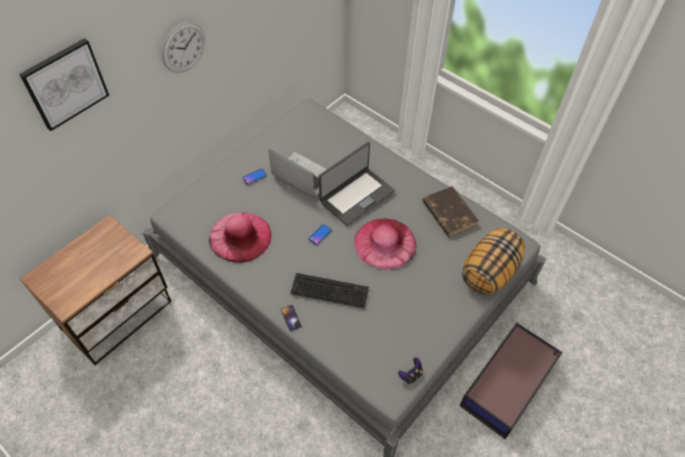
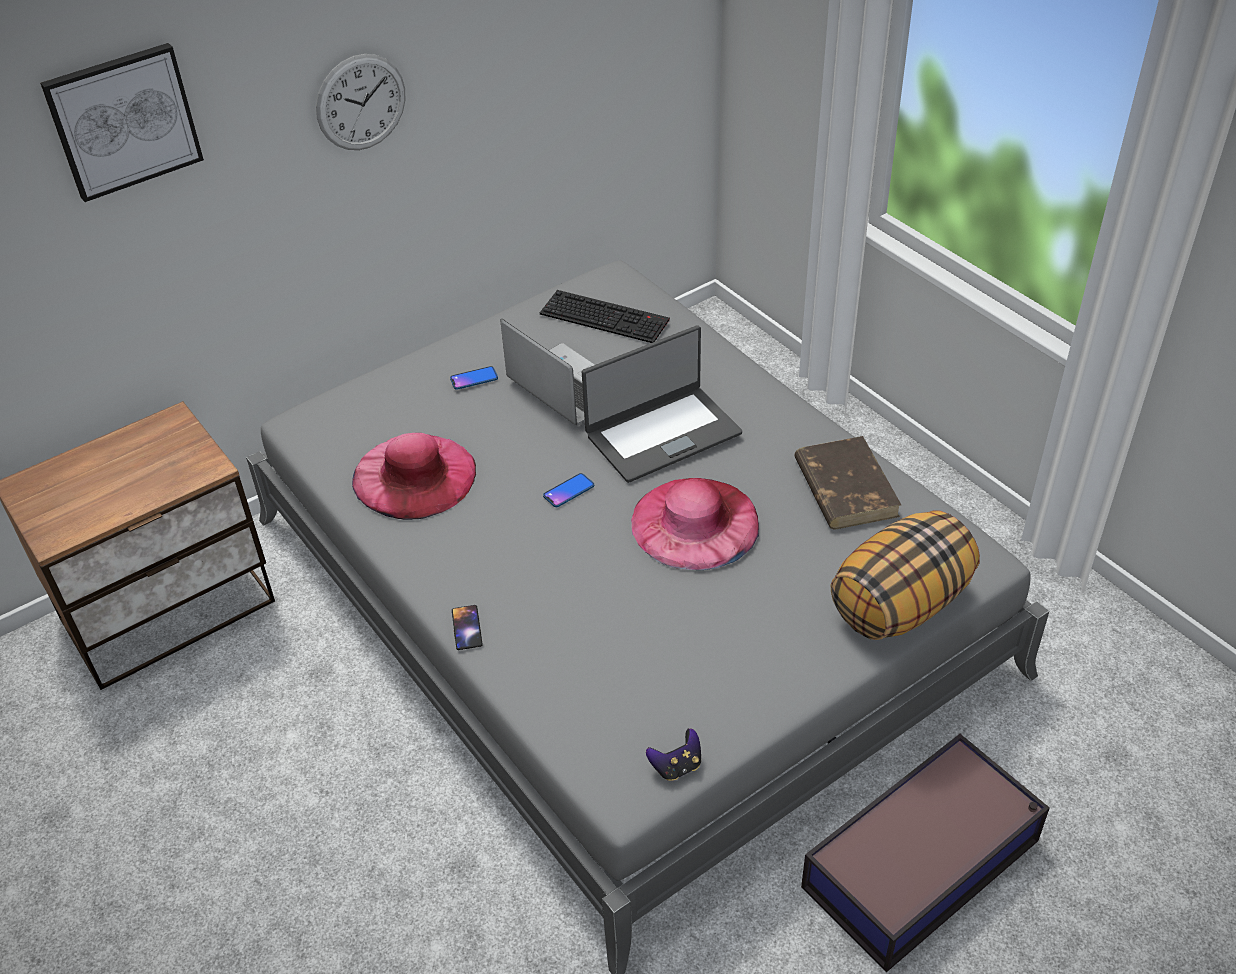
camera: 15 degrees right, 10 degrees down
keyboard [290,273,369,309] -> keyboard moved to [540,290,670,343]

